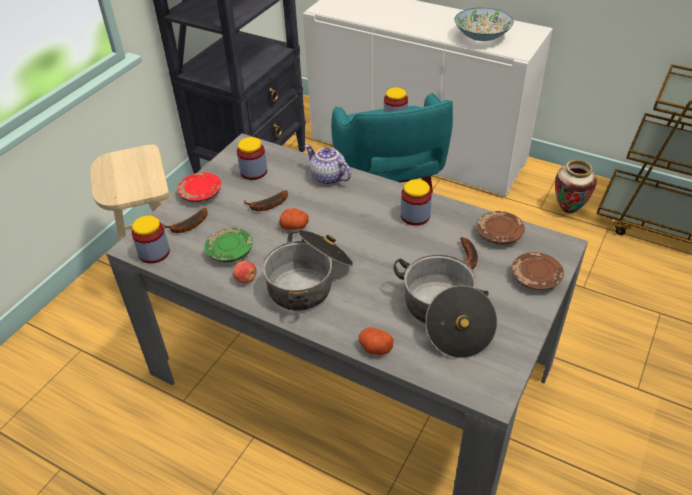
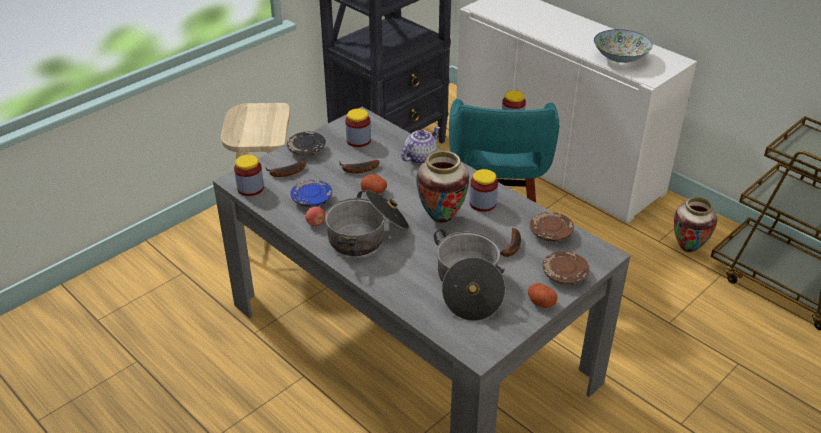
camera: 15 degrees right, 5 degrees down
red plate [177,172,221,202] -> black plate [287,132,326,156]
green plate [204,228,253,262] -> blue plate [290,180,332,207]
teapot [305,145,351,185] -> teapot turned 75 degrees clockwise [401,127,440,164]
potato [359,327,393,355] -> potato moved to [528,283,558,308]
none -> vase [416,151,469,224]

